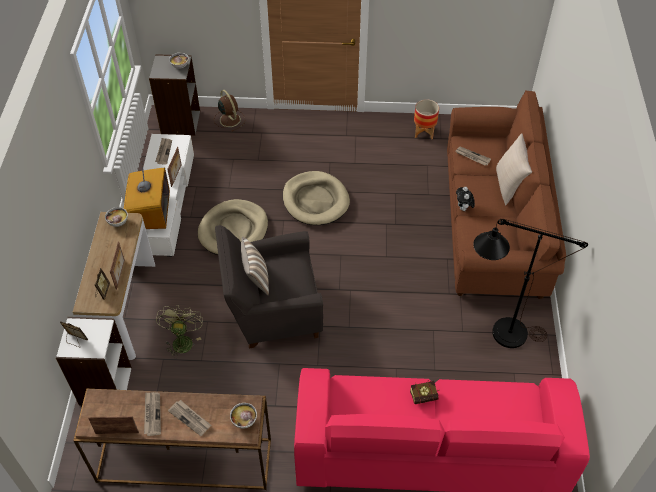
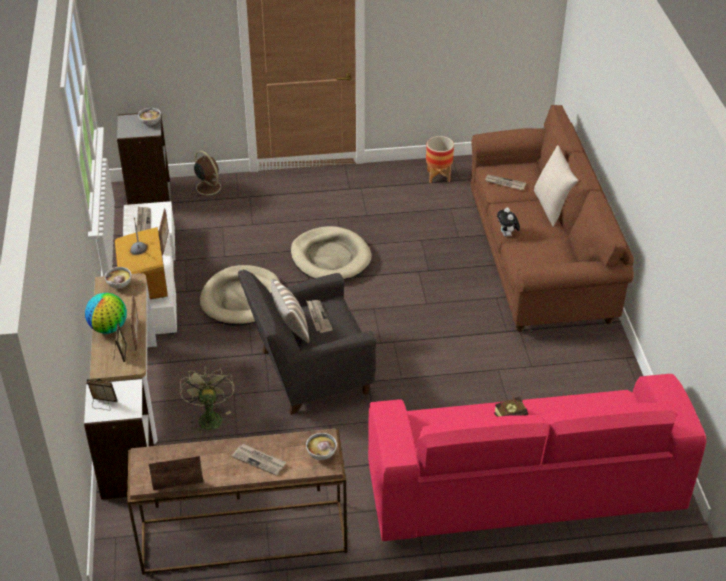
camera: 10 degrees left, 10 degrees down
newspaper [144,392,161,436] -> newspaper moved to [306,300,333,333]
black floor lamp [473,219,588,348] -> none
none -> globe [85,293,127,334]

